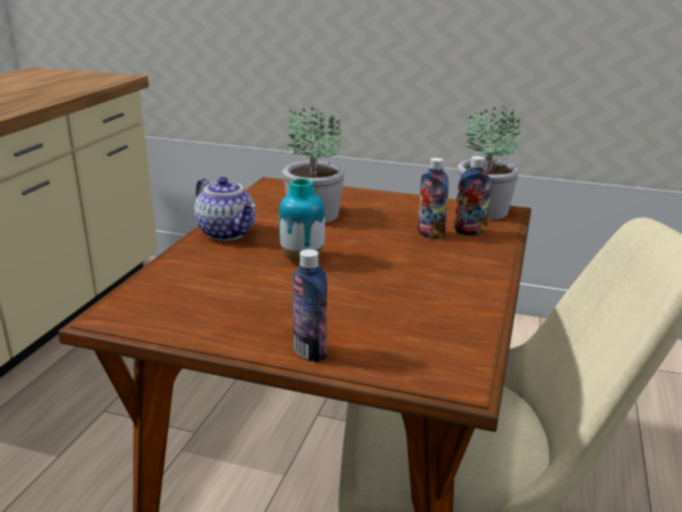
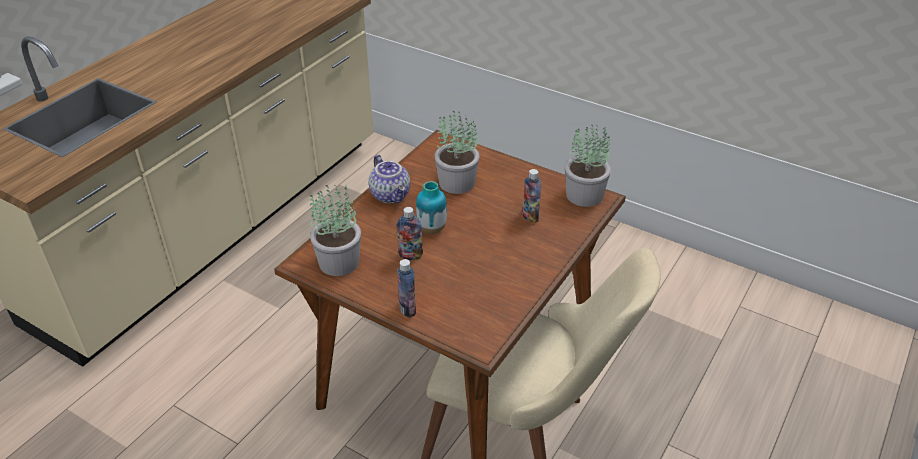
camera: 15 degrees right, 15 degrees up
bottle [454,156,492,236] -> bottle moved to [396,207,423,260]
none -> potted plant [310,183,361,276]

